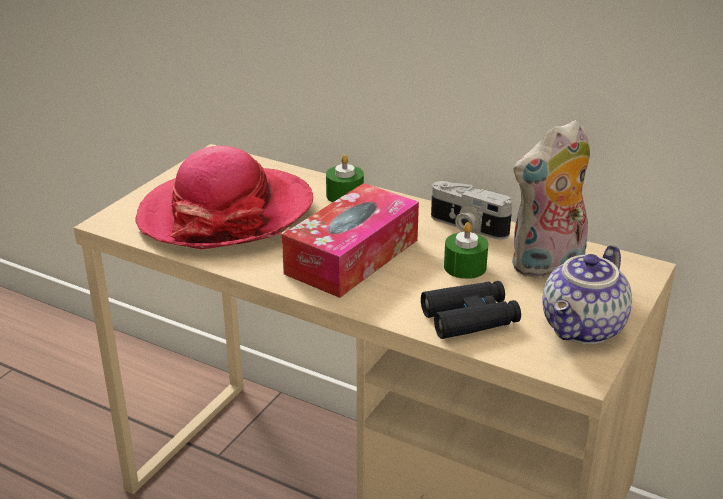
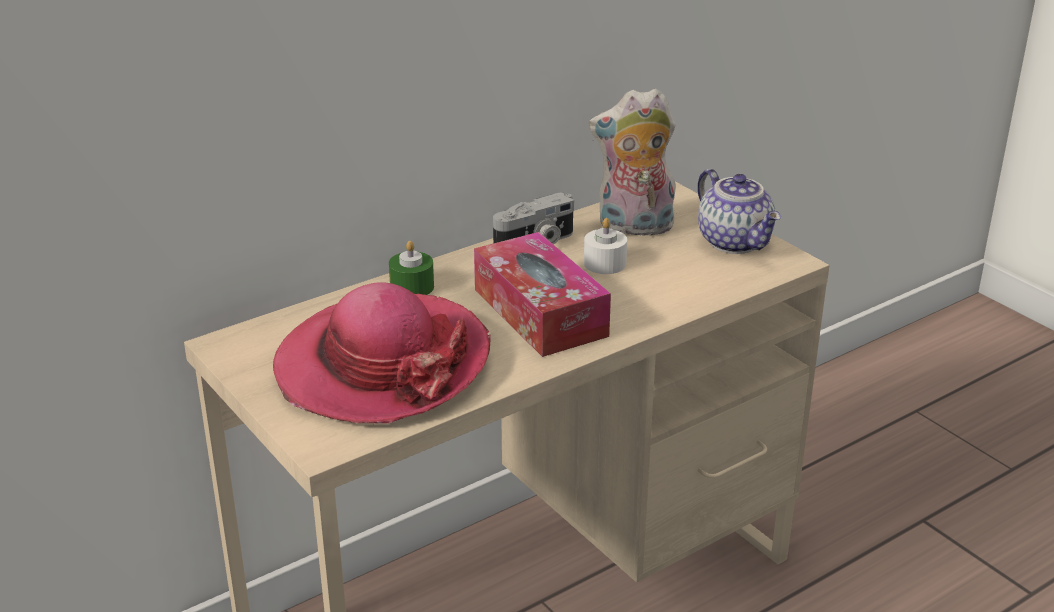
camera: 65 degrees left, 0 degrees up
black binoculars [421,281,521,339] -> none
green candle [444,222,488,279] -> white candle [584,218,627,274]
plush toy [512,120,590,279] -> plush toy turned 90 degrees clockwise [589,88,676,236]

